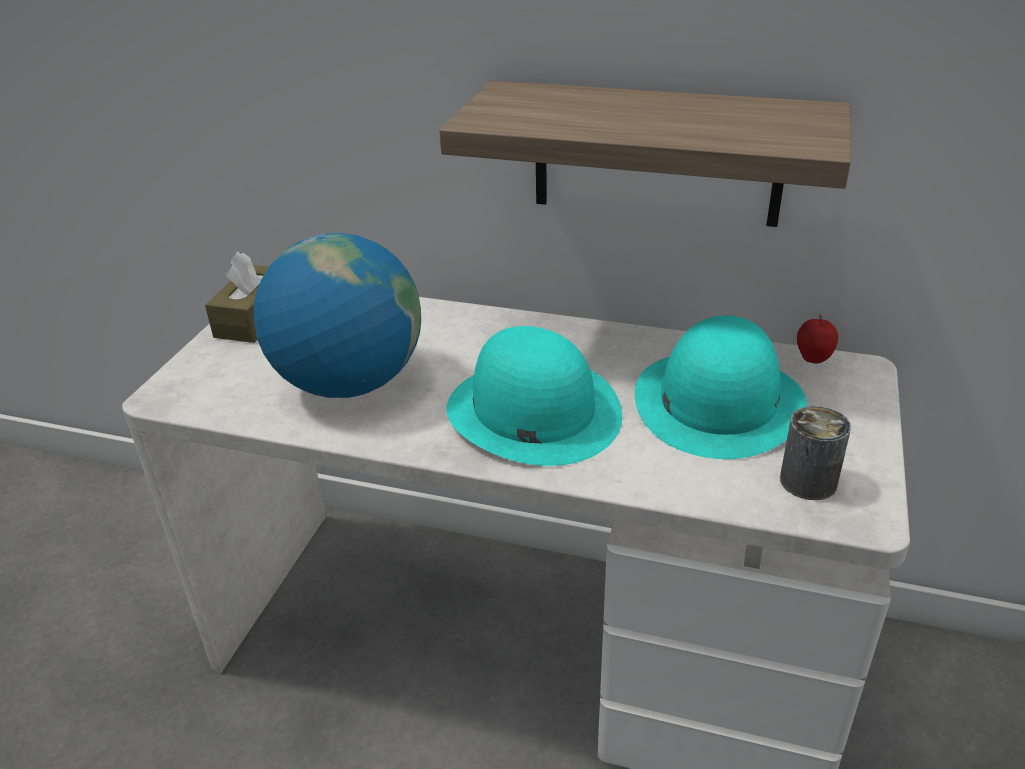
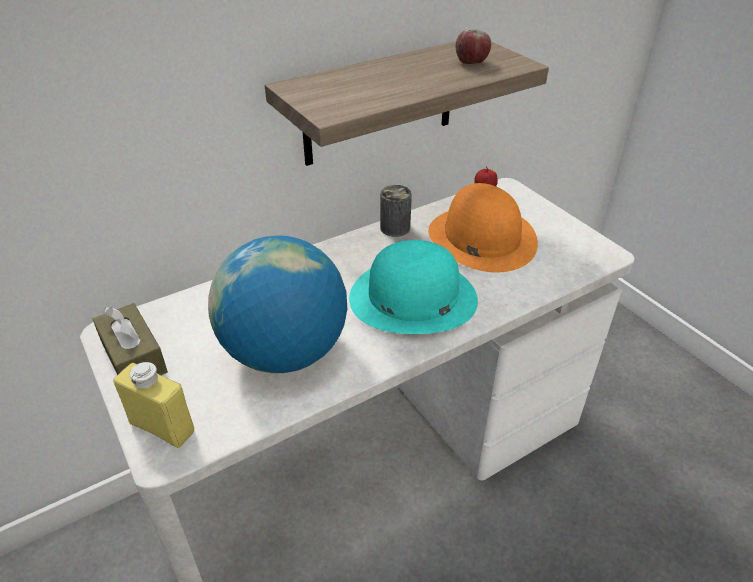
camera: 50 degrees left, 5 degrees up
turquoise hat [635,315,807,459] -> orange hat [428,183,538,273]
can [780,406,851,500] -> can moved to [380,185,412,237]
none -> yellow bottle [113,362,194,448]
none -> apple [456,29,491,64]

